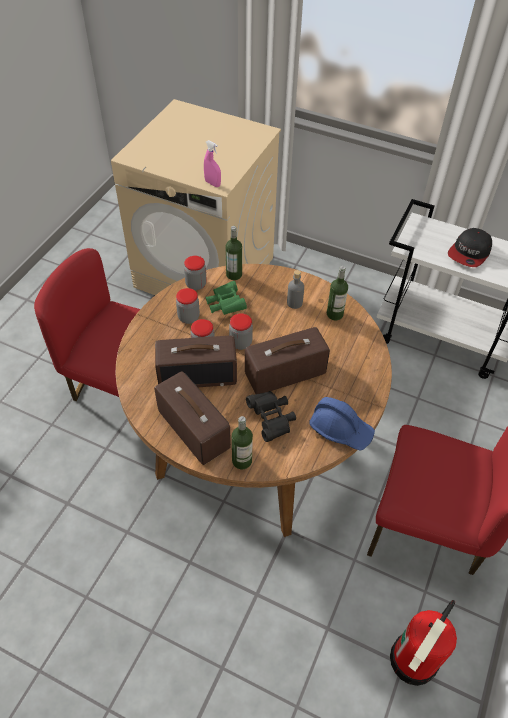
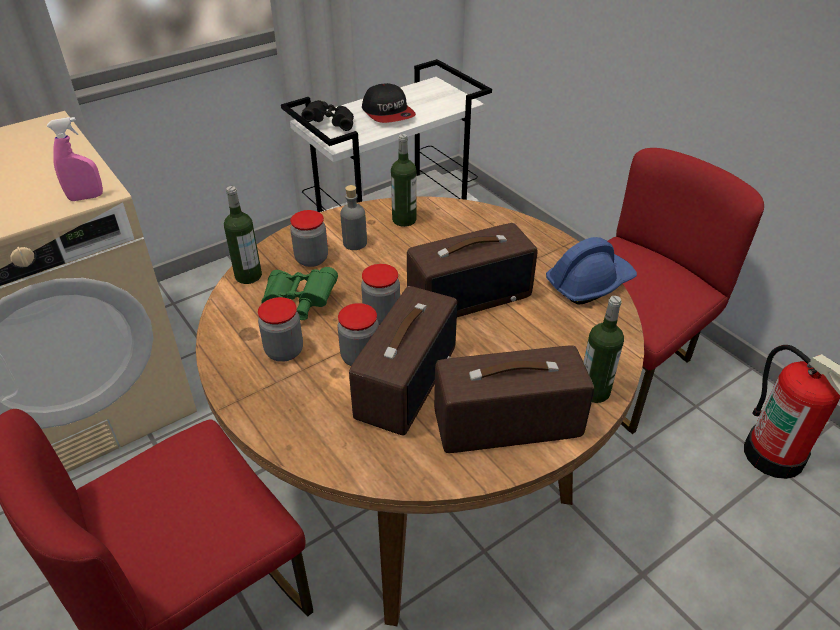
camera: 60 degrees left, 10 degrees down
jar [184,256,207,290] -> jar moved to [290,210,328,267]
radio [245,327,330,394] -> radio turned 120 degrees counterclockwise [407,223,538,317]
black binoculars [246,391,296,442] -> black binoculars moved to [302,100,354,131]

